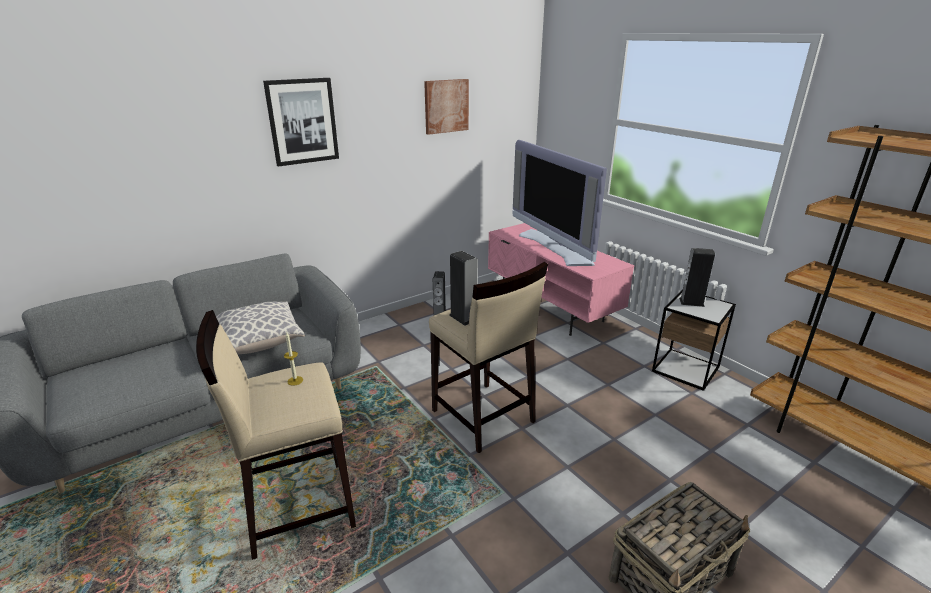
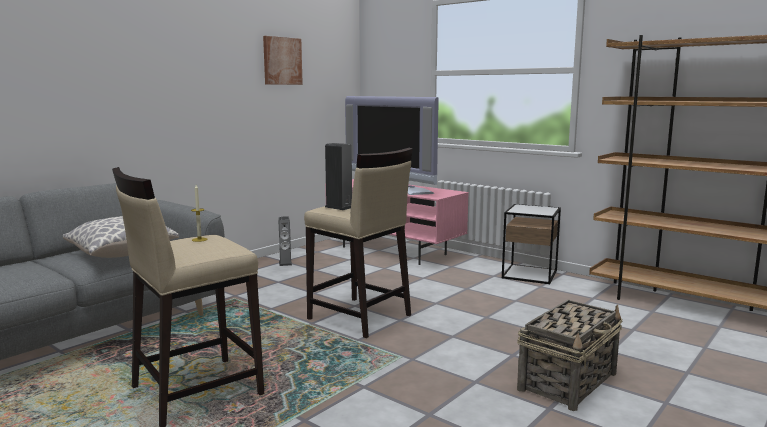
camera: 15 degrees left, 15 degrees down
picture [263,78,339,167] -> none
speaker [679,248,715,307] -> none

